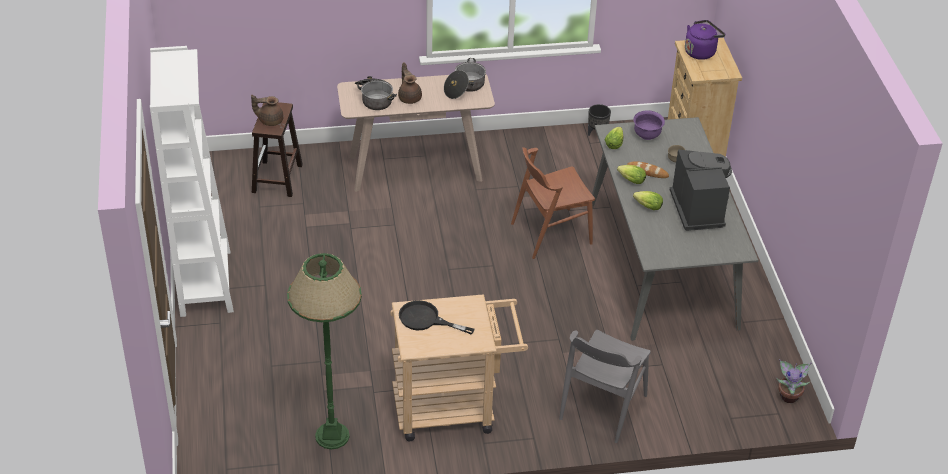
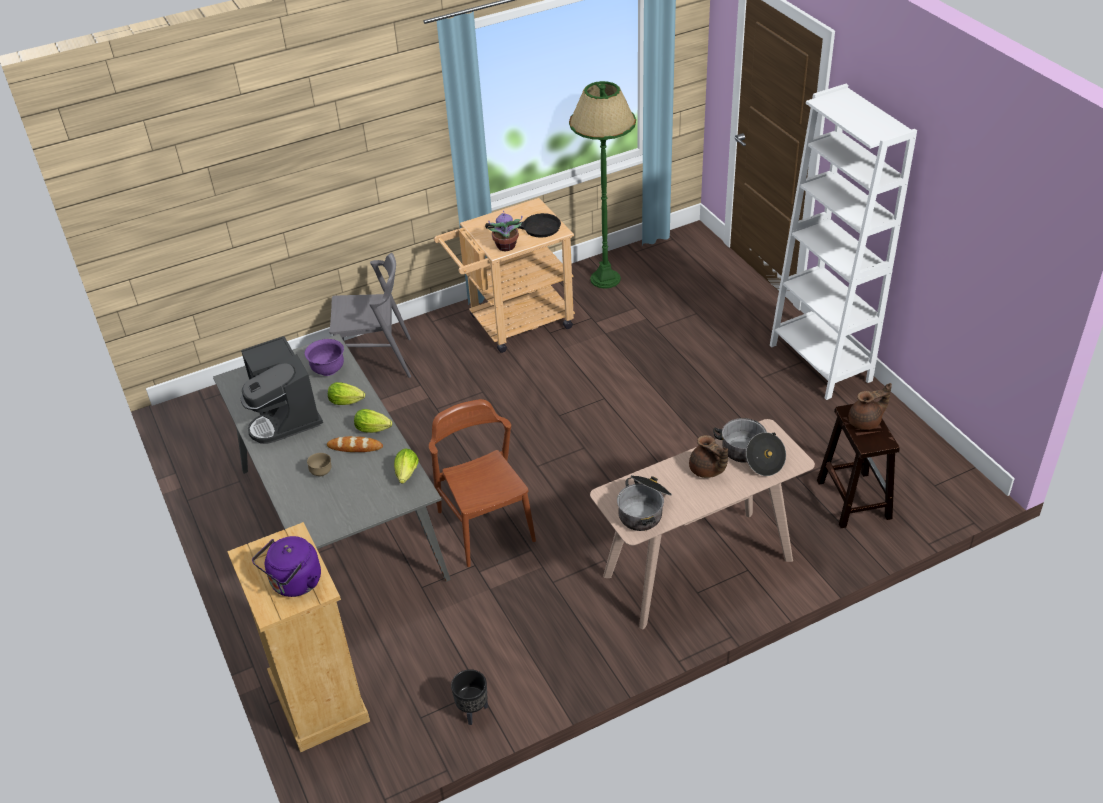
camera: 165 degrees right, 0 degrees up
brown chair [511,147,595,259] -> brown chair turned 75 degrees counterclockwise [429,399,536,567]
grey chair [559,330,651,443] -> grey chair turned 75 degrees clockwise [329,253,411,378]
purple bowl [633,110,665,140] -> purple bowl moved to [305,339,344,376]
potted plant [776,359,812,403] -> potted plant moved to [487,211,523,251]

